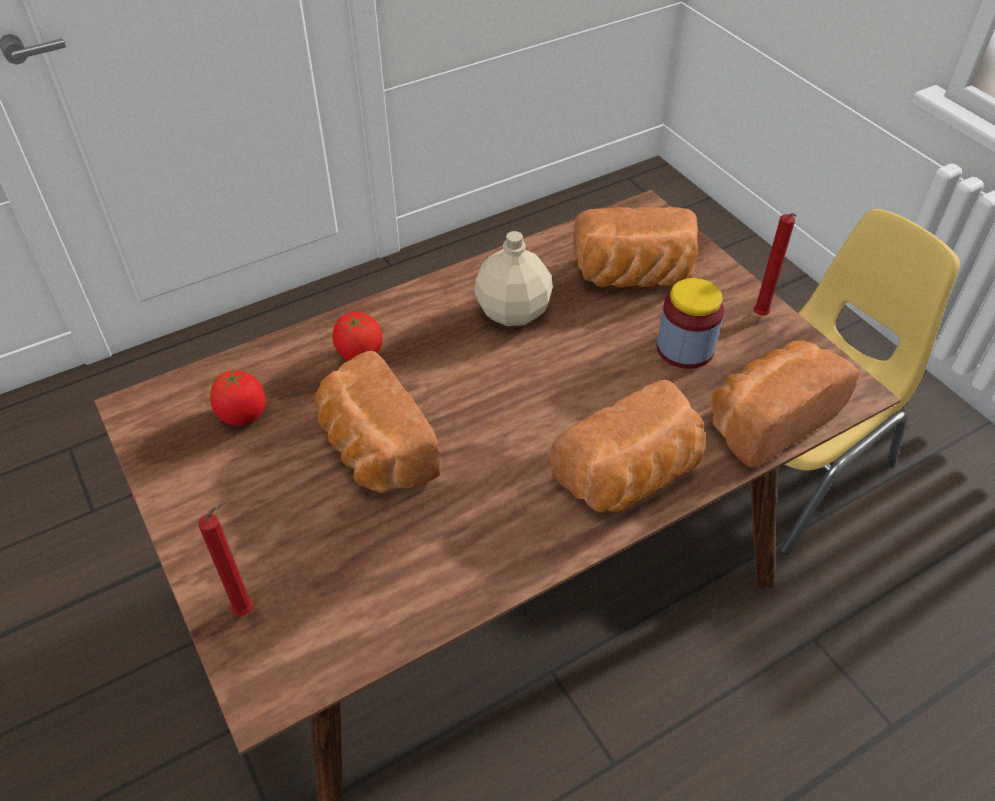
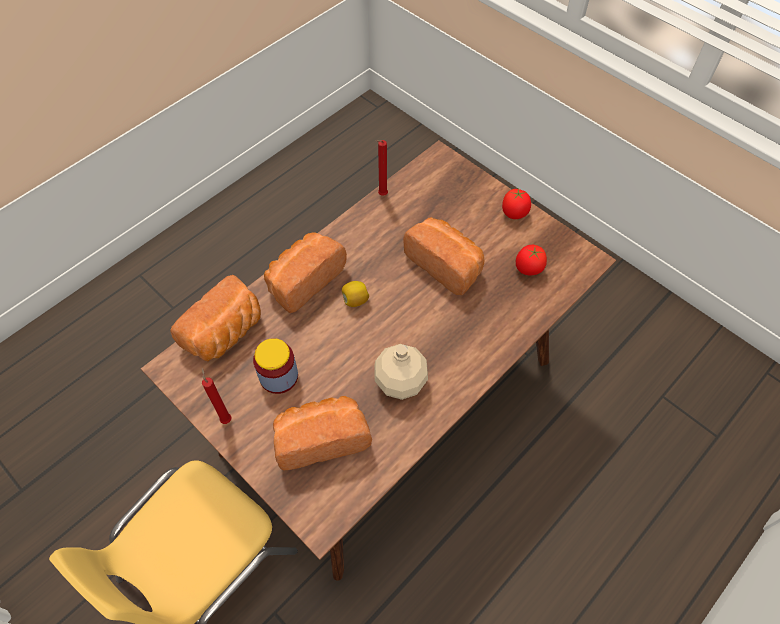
camera: 165 degrees right, 10 degrees up
red candle [198,502,253,616] -> red candle moved to [376,140,388,196]
tomato [332,312,383,361] -> tomato moved to [502,188,531,219]
none -> lemon [342,281,369,307]

